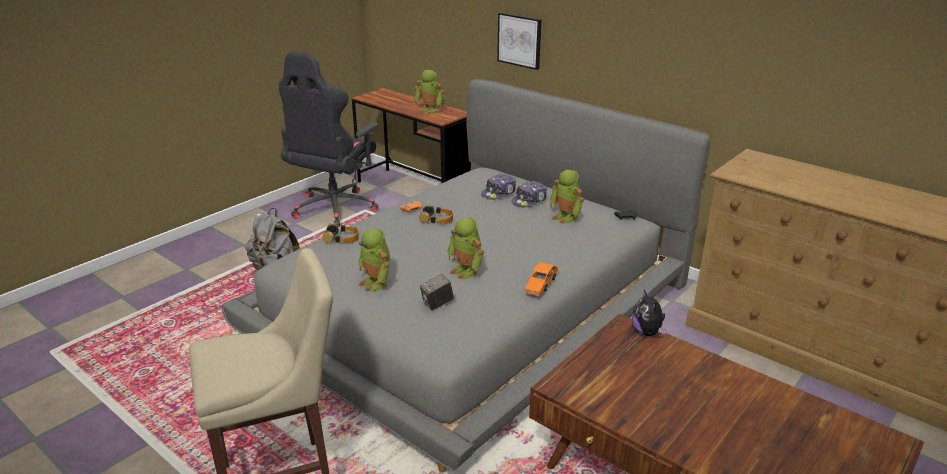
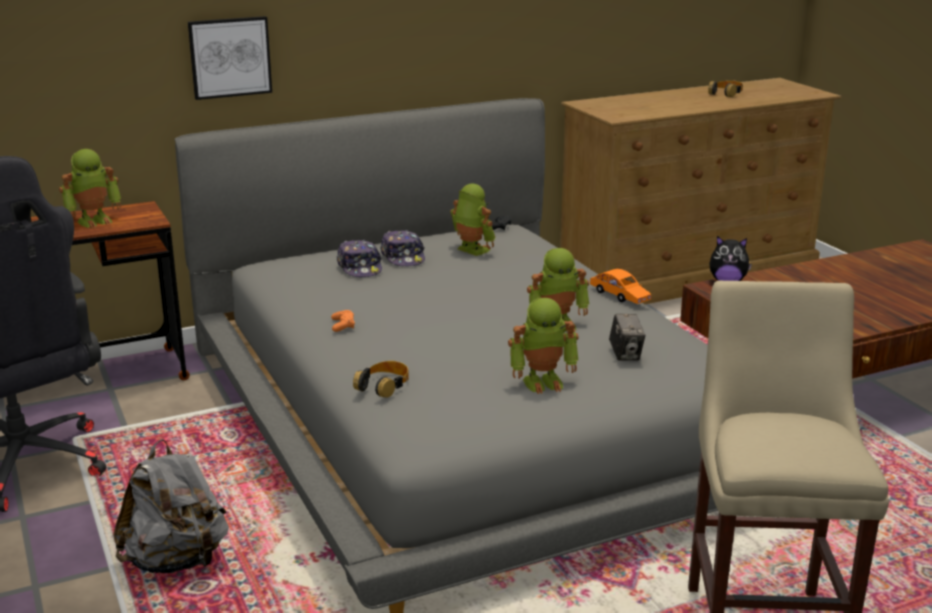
camera: 65 degrees left, 5 degrees down
headphones [419,204,453,224] -> headphones moved to [708,80,743,97]
toy robot [550,170,584,224] -> toy robot turned 120 degrees counterclockwise [450,184,495,256]

